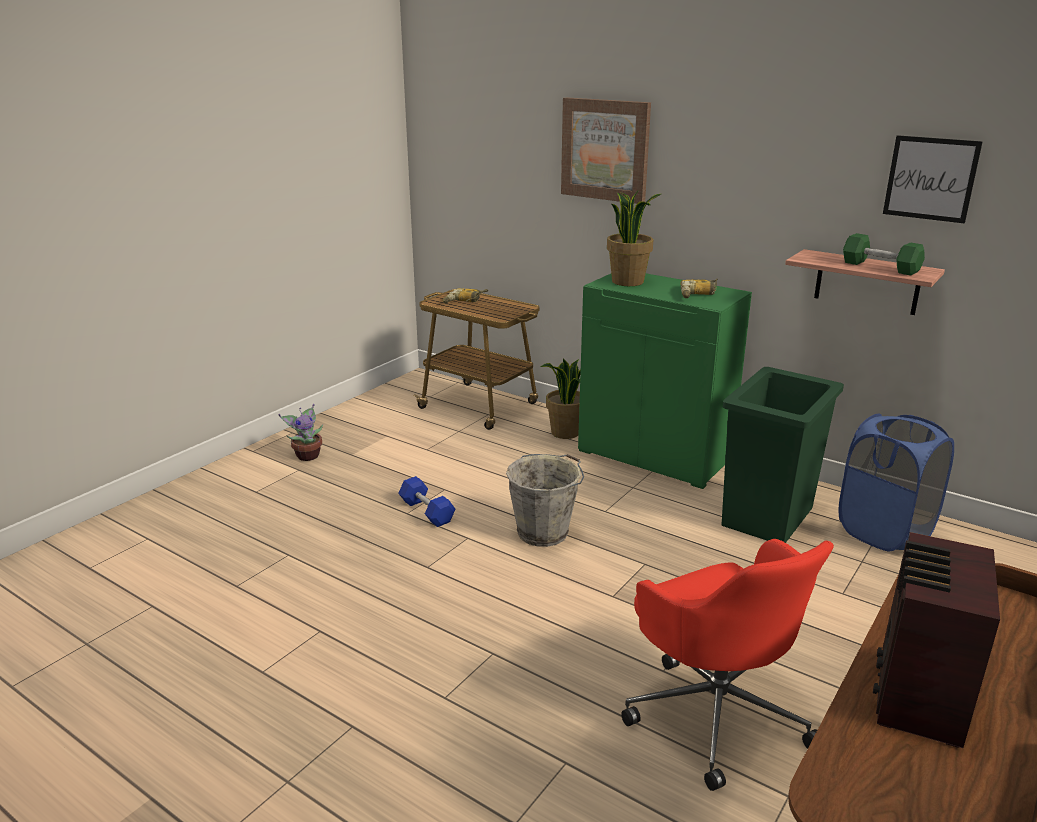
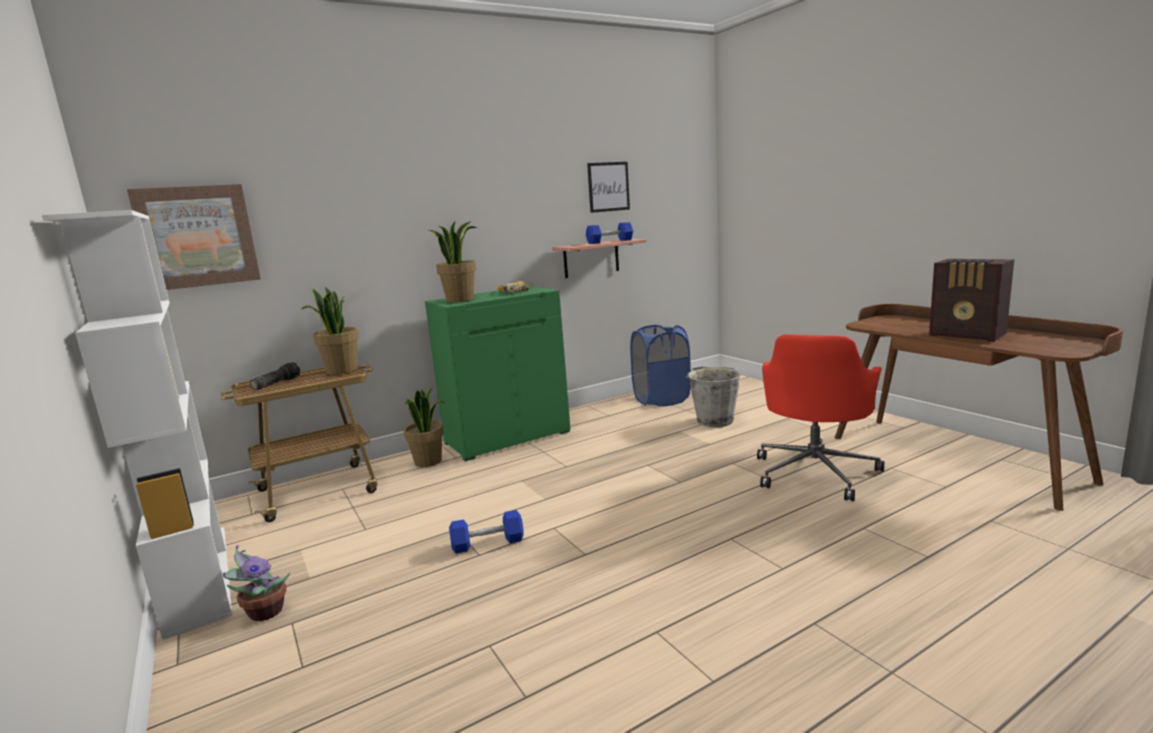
camera: 65 degrees left, 10 degrees down
power drill [443,289,488,303] -> flashlight [250,362,300,391]
grey bucket [506,454,584,547] -> grey bucket moved to [686,366,741,427]
picture [561,97,651,204] -> picture moved to [127,184,261,290]
red office chair [621,539,834,791] -> red office chair turned 120 degrees clockwise [757,334,885,501]
green trash can [722,367,844,543] -> none
green dumbbell [843,233,925,276] -> blue dumbbell [586,222,633,244]
none -> white bookcase [42,210,232,640]
none -> potted plant [302,287,359,375]

